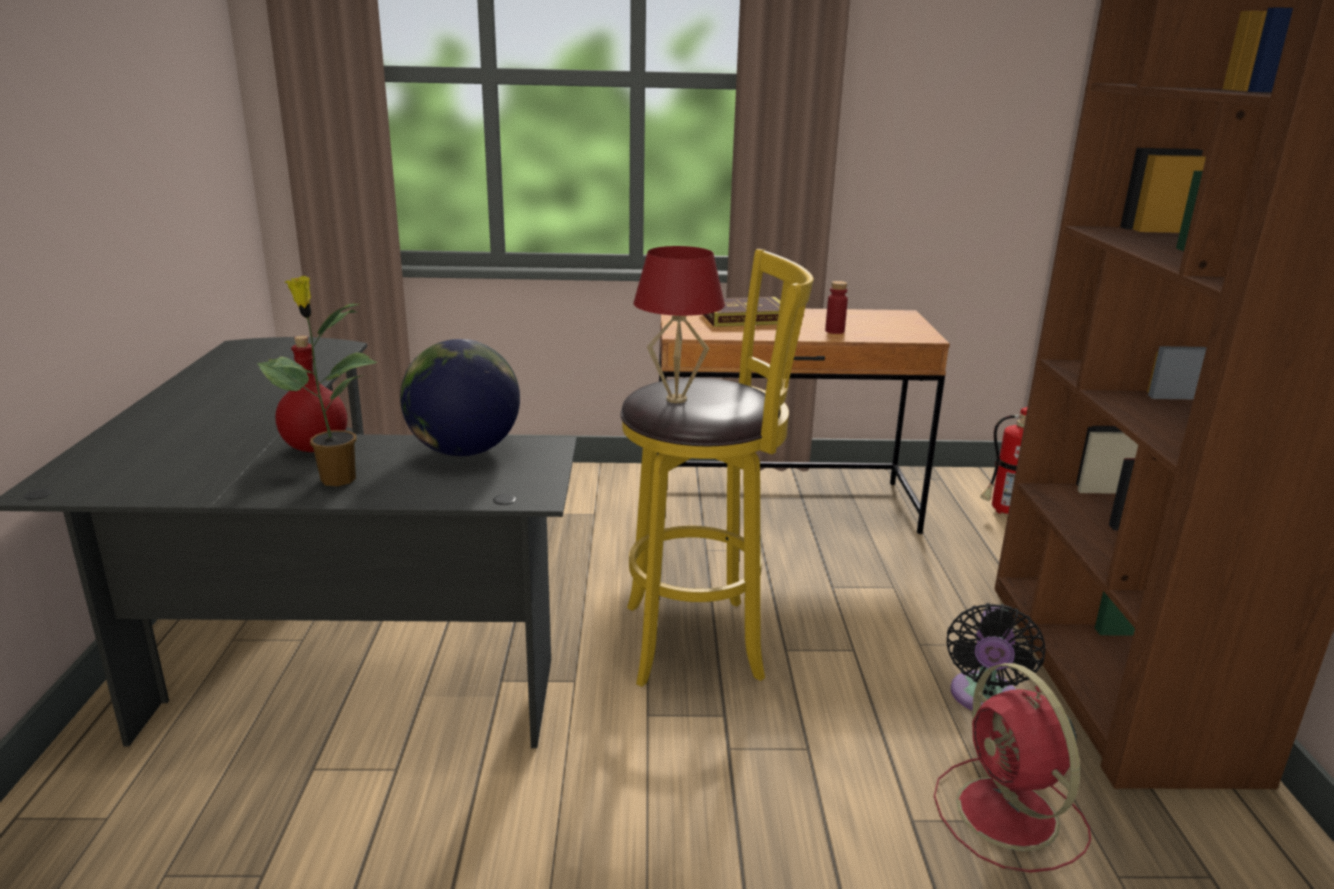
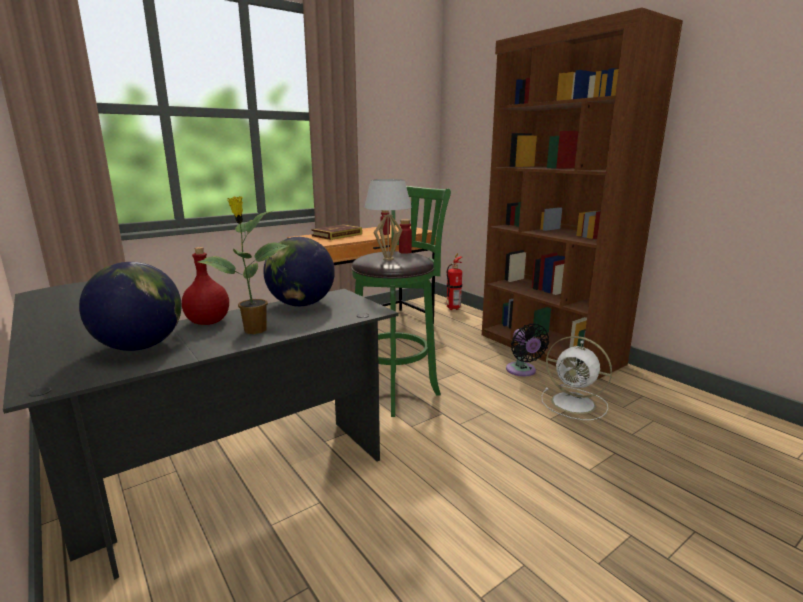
camera: 35 degrees left, 5 degrees down
yellow stool [620,249,814,687] -> green stool [351,186,451,417]
red table lamp [634,246,725,403] -> white table lamp [364,179,412,261]
red fan [934,663,1091,873] -> white fan [541,336,612,420]
none -> globe [79,262,182,351]
none -> red bottle [399,219,412,254]

